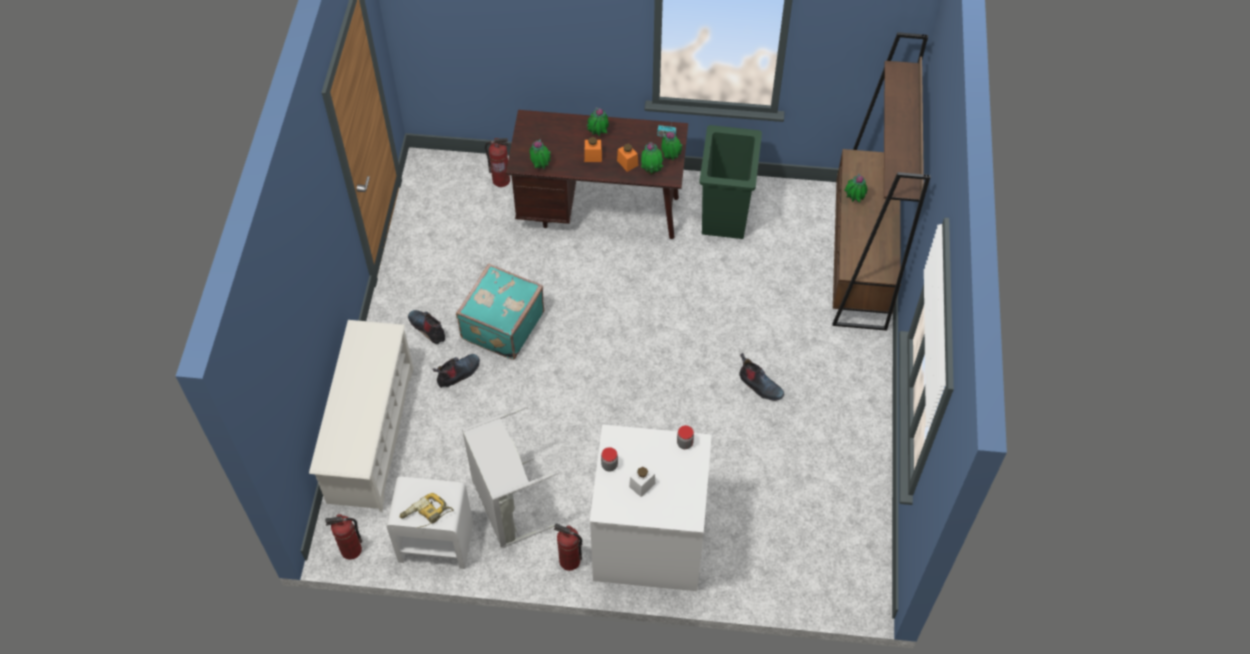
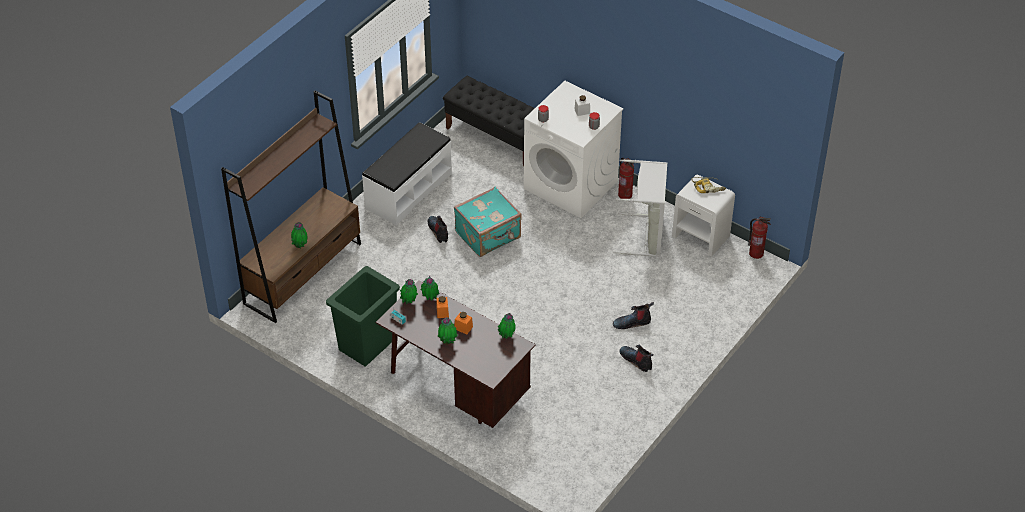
camera: 150 degrees left, 10 degrees down
white shoe rack [309,320,414,512] -> none
boot [408,310,445,345] -> boot turned 150 degrees clockwise [619,345,654,372]
turquoise suitcase [456,264,544,360] -> turquoise suitcase moved to [454,187,522,257]
fire extinguisher [485,138,510,187] -> none
none -> white bench [362,122,452,225]
none -> black bench [443,76,535,166]

